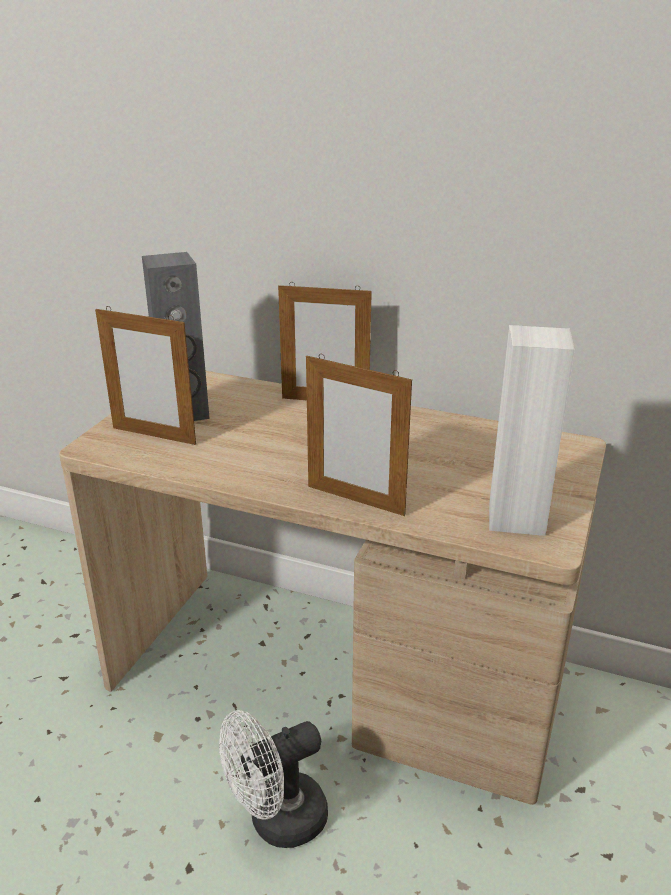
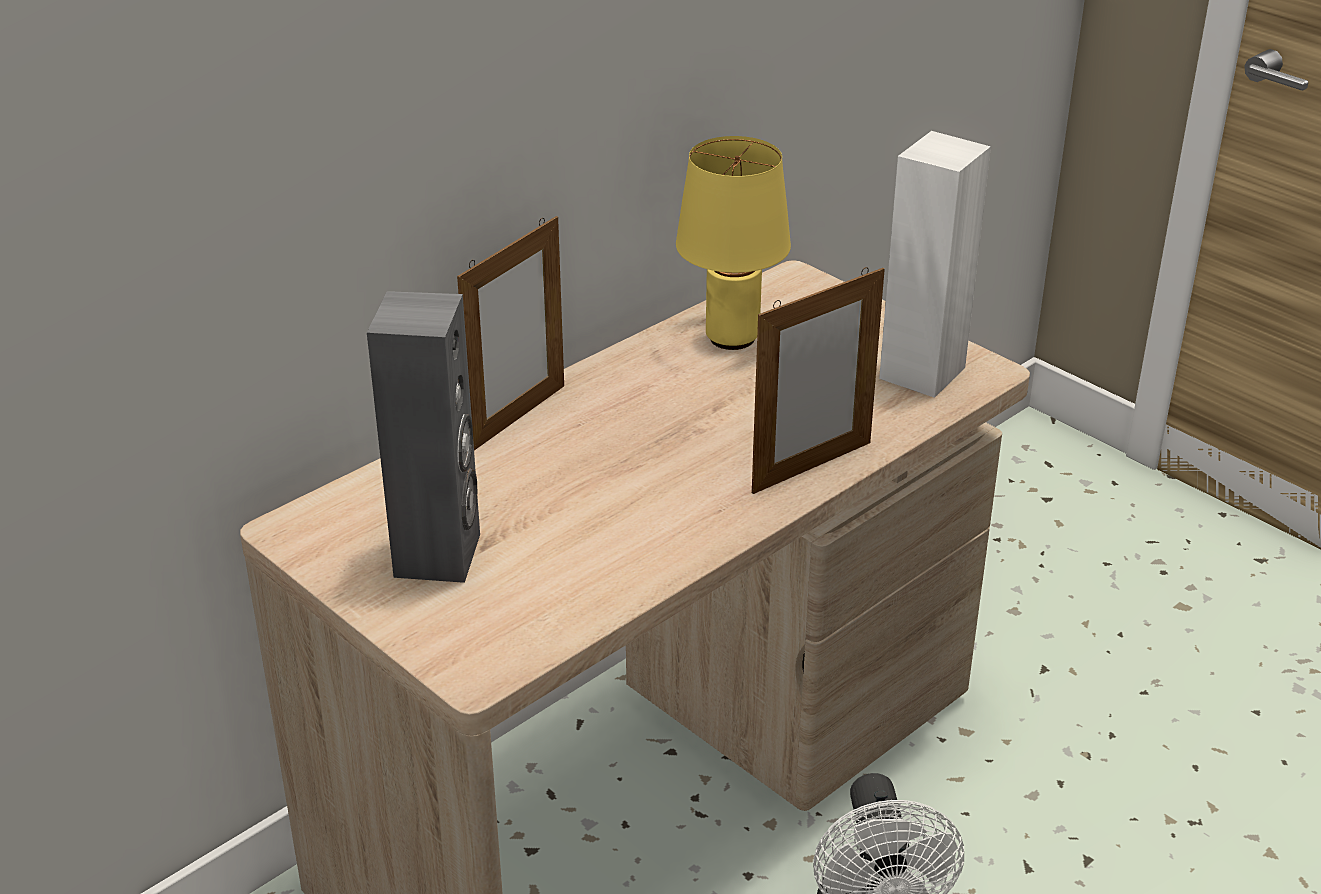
camera: 65 degrees left, 5 degrees up
picture frame [95,306,196,445] -> none
none -> yellow table lamp [676,136,791,350]

